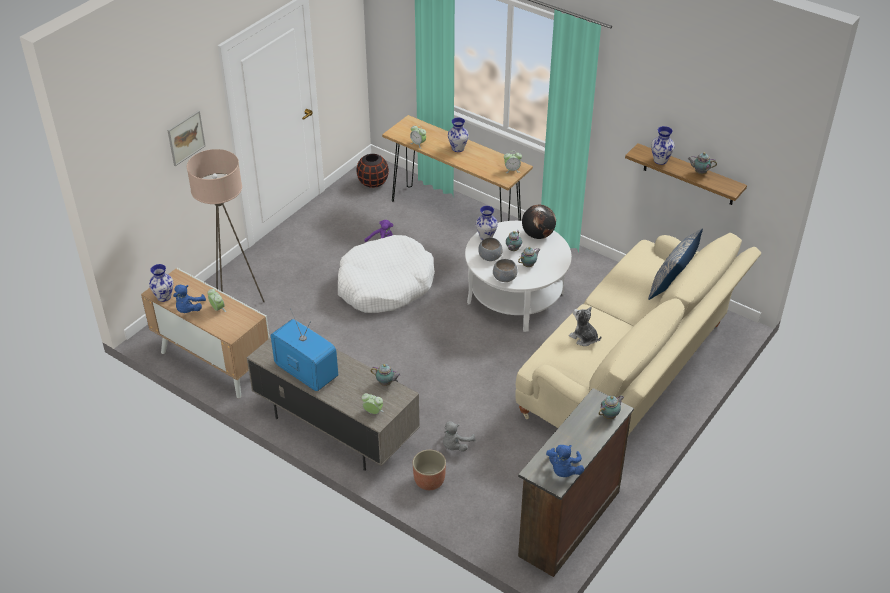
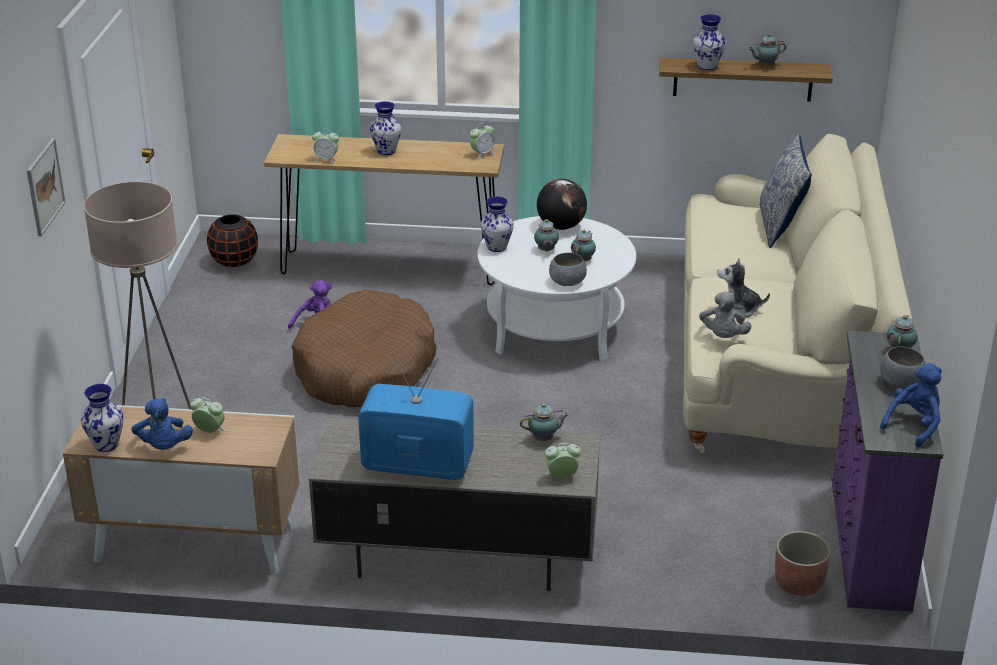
camera: 30 degrees left, 10 degrees down
white dog bed [338,235,435,313] -> brown dog bed [292,289,437,407]
planter [413,450,446,490] -> planter moved to [775,531,831,596]
grey plush toy [443,421,475,452] -> grey plush toy moved to [699,291,751,338]
grey bowl [478,237,503,261] -> grey bowl moved to [880,346,926,389]
brown dresser [518,388,634,577] -> purple dresser [831,331,944,612]
blue plush toy [546,445,584,477] -> blue plush toy turned 120 degrees counterclockwise [880,363,942,447]

